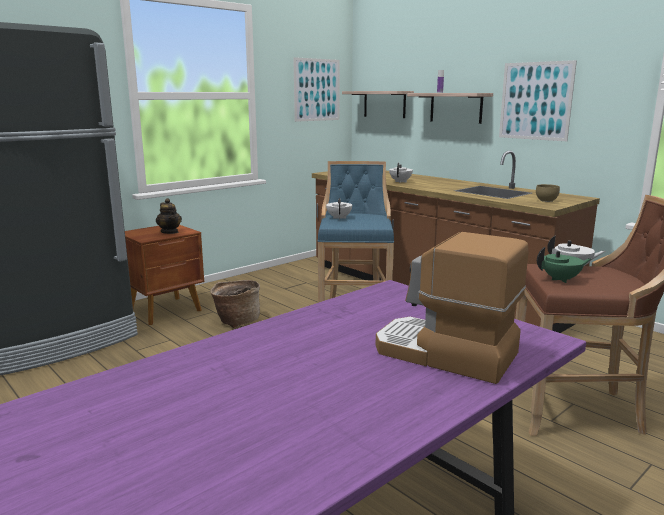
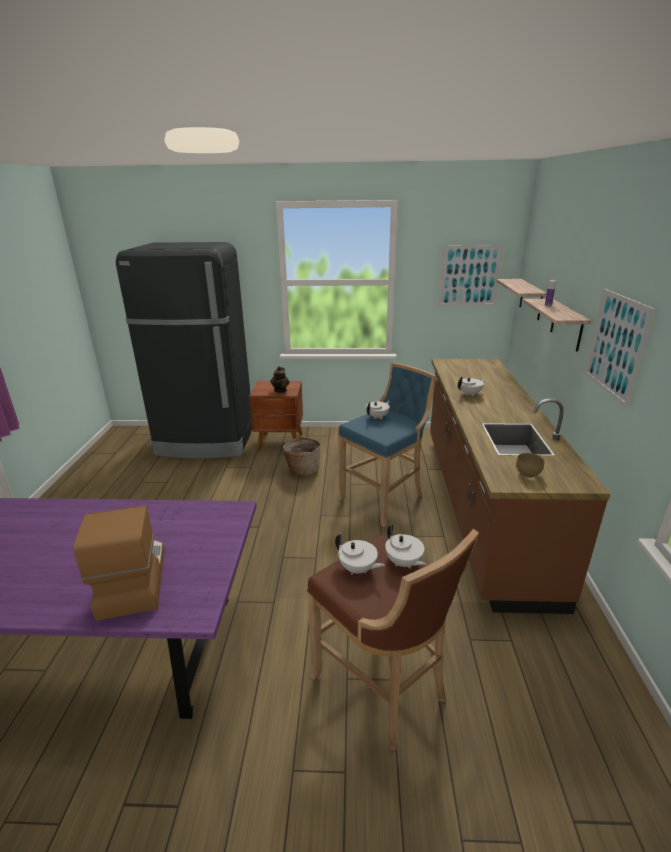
camera: 45 degrees right, 10 degrees up
green teapot [537,247,591,283] -> white teapot [335,534,385,575]

